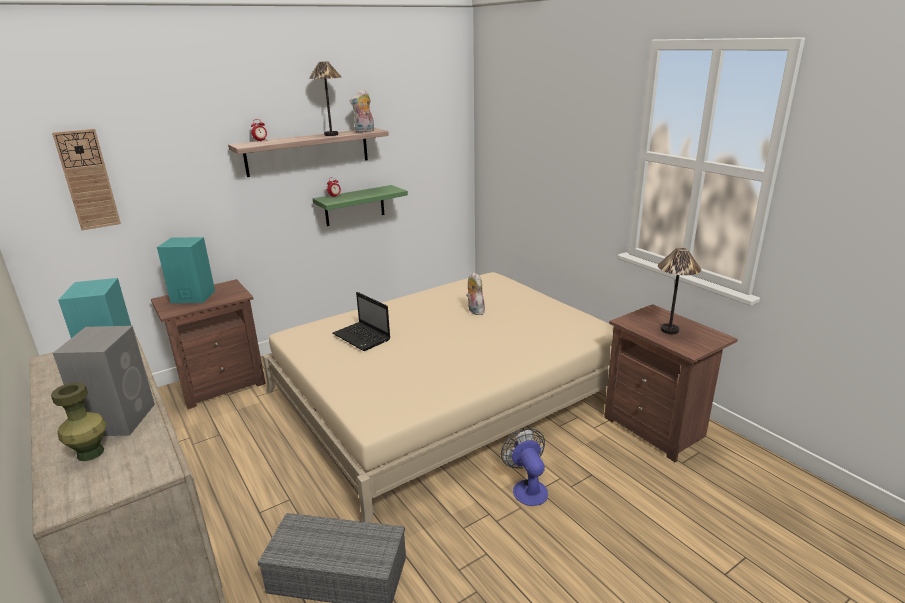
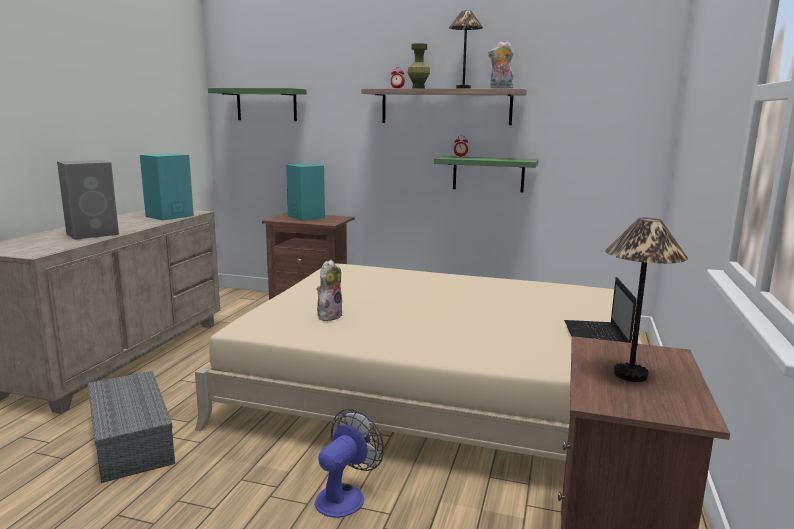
camera: 50 degrees right, 10 degrees down
green vase [51,382,106,461] -> green vase moved to [408,43,430,88]
wall clock [52,129,121,230] -> green shelf [208,88,307,121]
laptop [333,292,390,351] -> laptop moved to [564,277,637,343]
plush toy [466,272,485,315] -> plush toy moved to [317,260,343,321]

